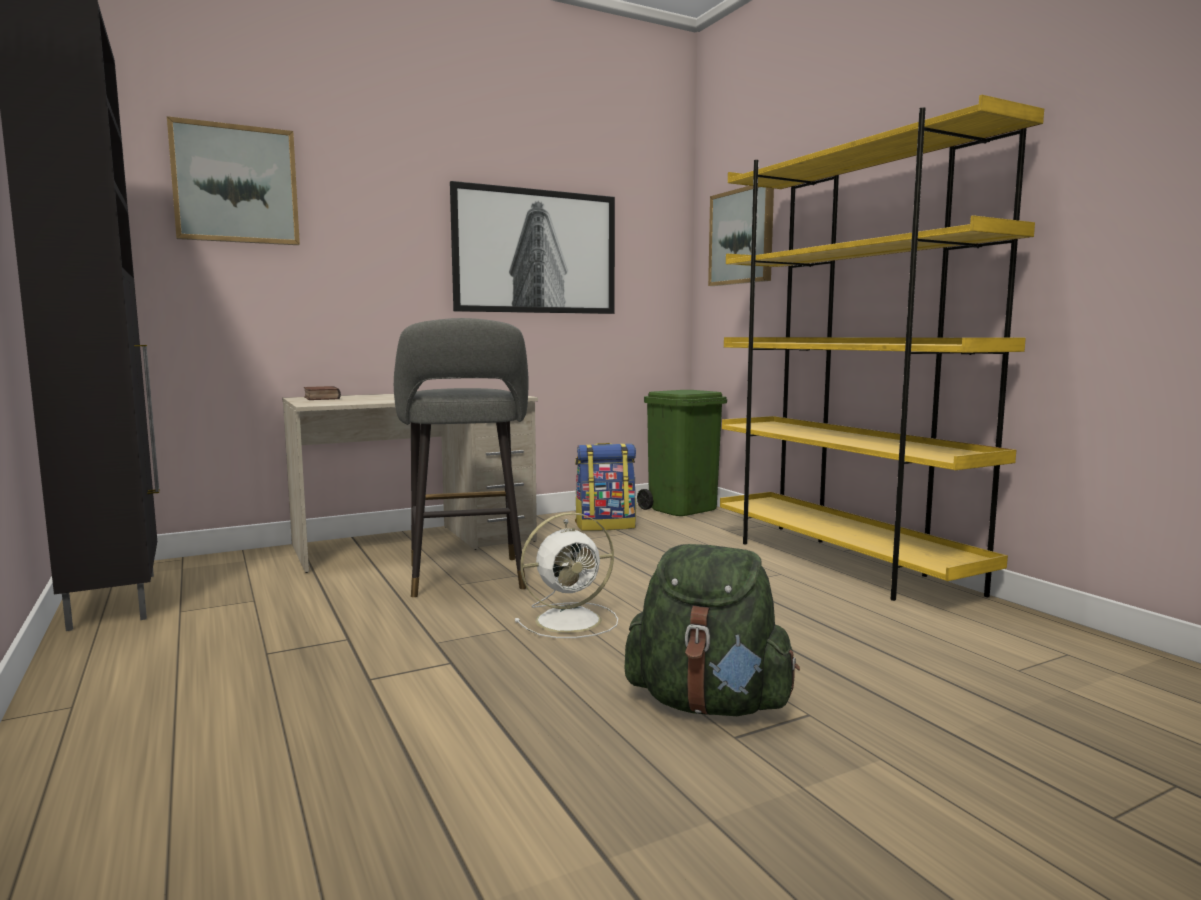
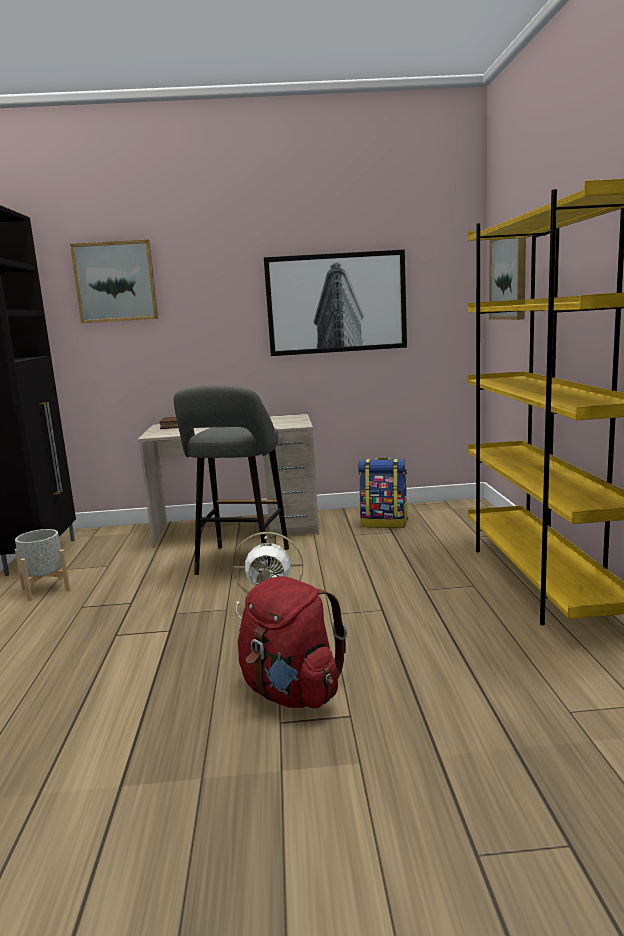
camera: 25 degrees right, 5 degrees up
green backpack [625,544,800,716] -> red backpack [238,576,347,708]
green trash can [637,390,727,516] -> none
none -> grey planter [15,529,70,601]

